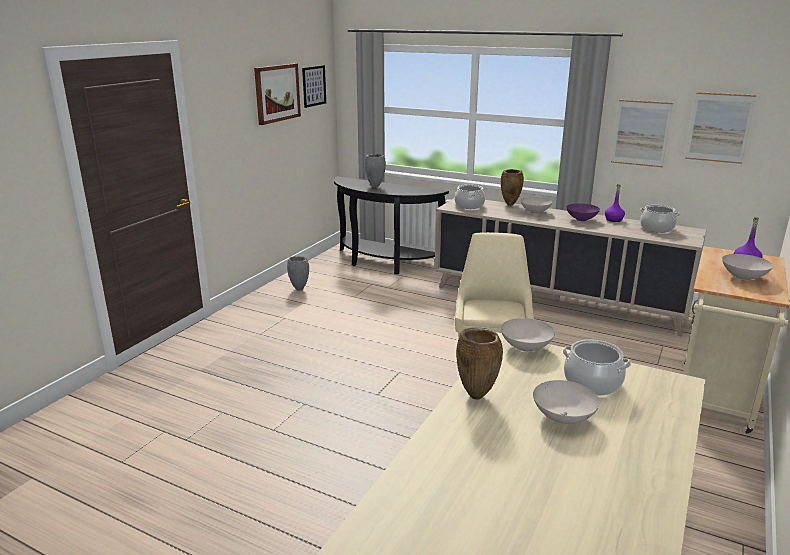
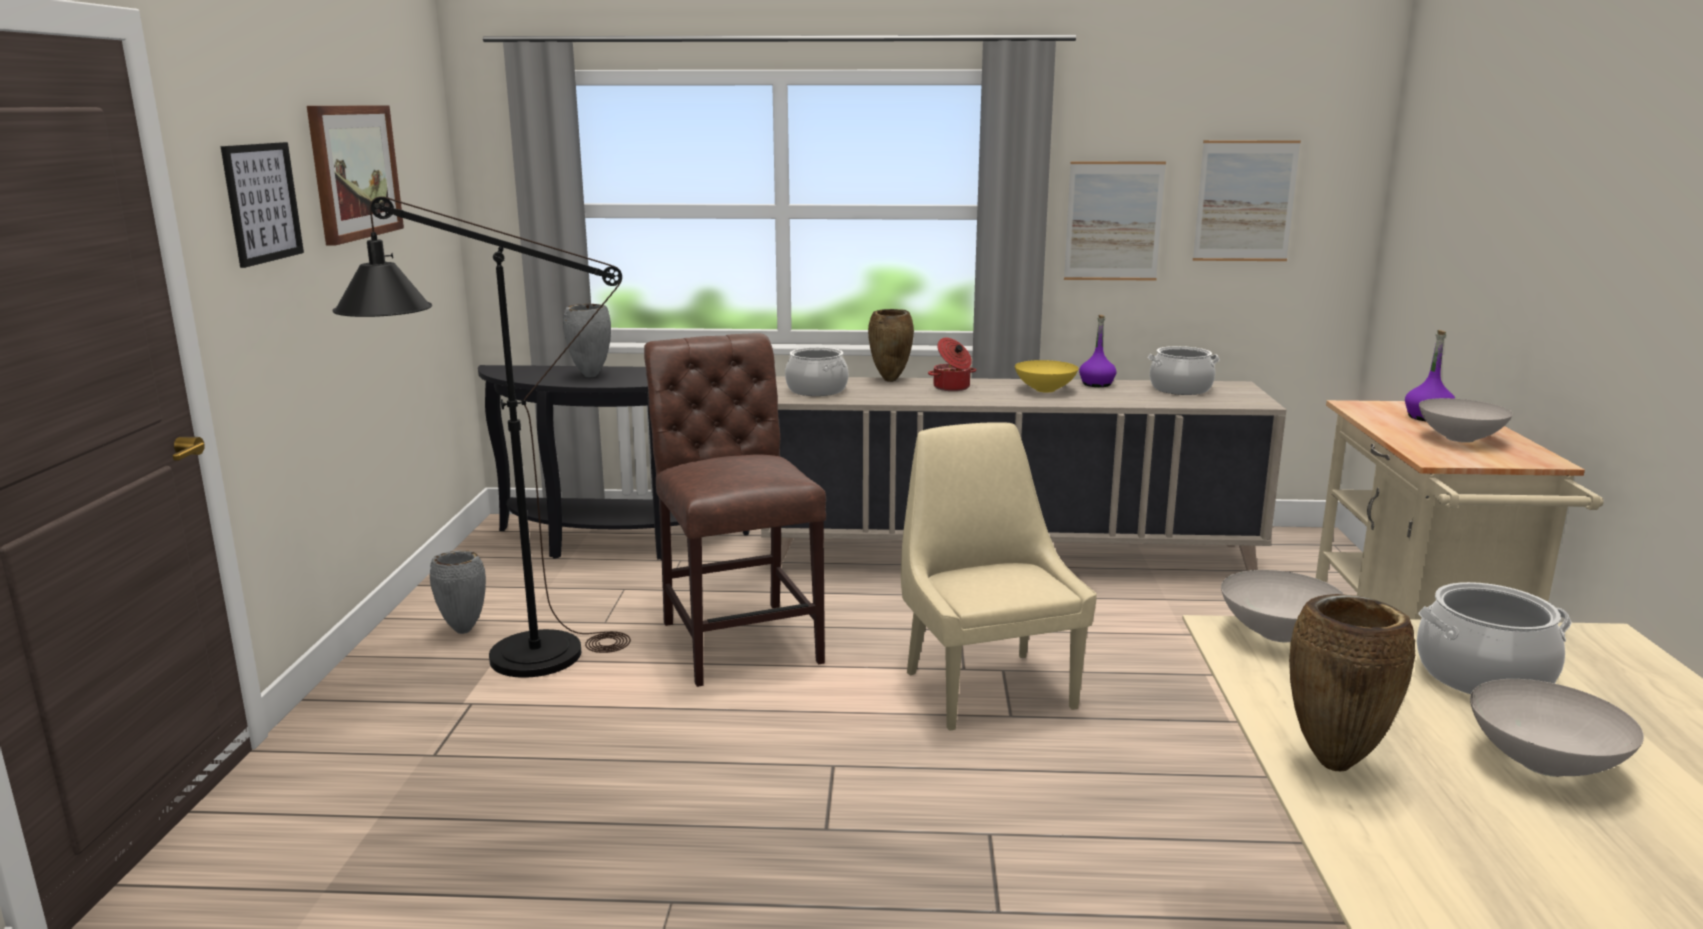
camera: 25 degrees left, 5 degrees down
picture [302,65,326,108] -> picture moved to [220,142,304,268]
white bowl [520,197,552,214] -> cooking pot [928,338,976,391]
purple bowl [566,203,600,221] -> yellow bowl [1015,360,1078,392]
none -> black floor lamp [332,196,631,678]
none -> brown chair [644,333,826,687]

